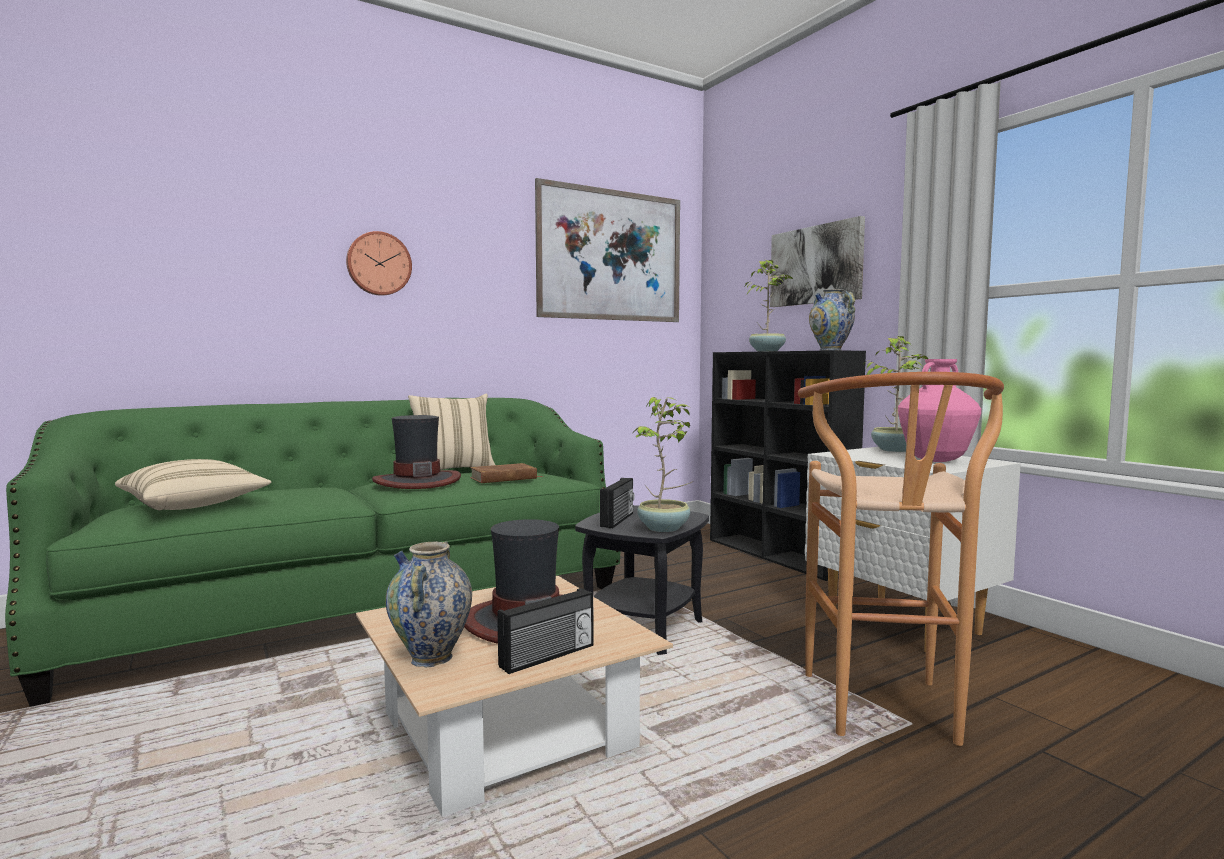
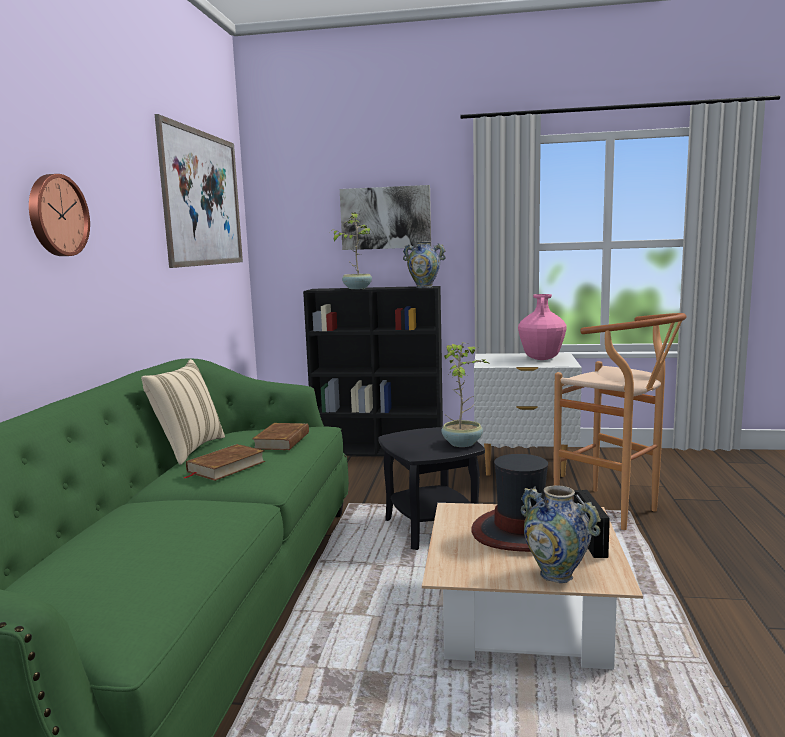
camera: 50 degrees left, 5 degrees up
beige pillow [115,459,272,510] -> none
hat [372,415,461,489] -> brown book [184,444,265,481]
radio [600,478,635,528] -> none
potted plant [862,336,928,452] -> none

